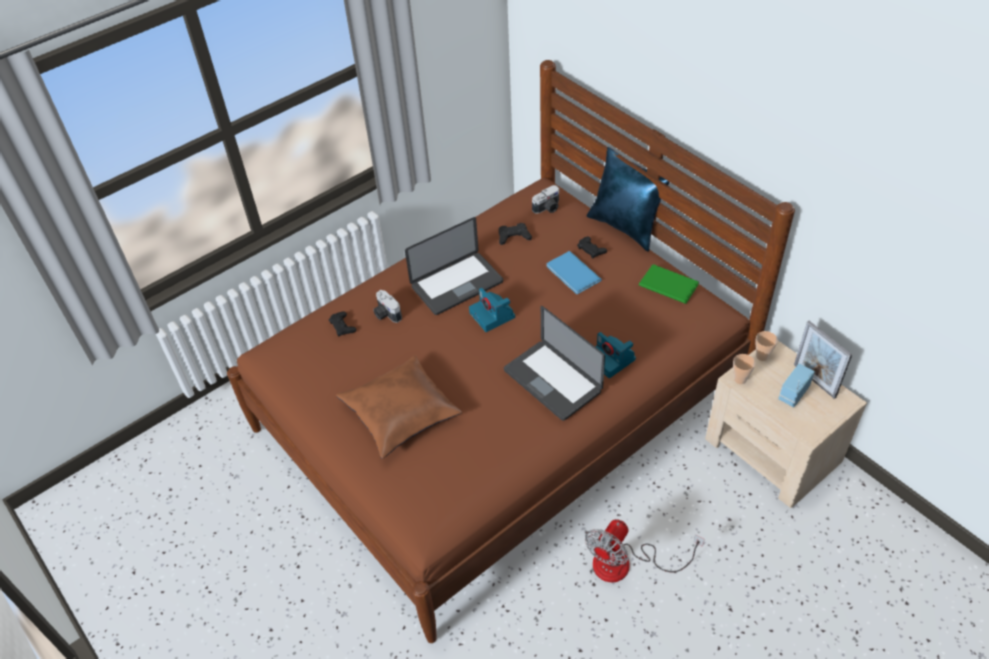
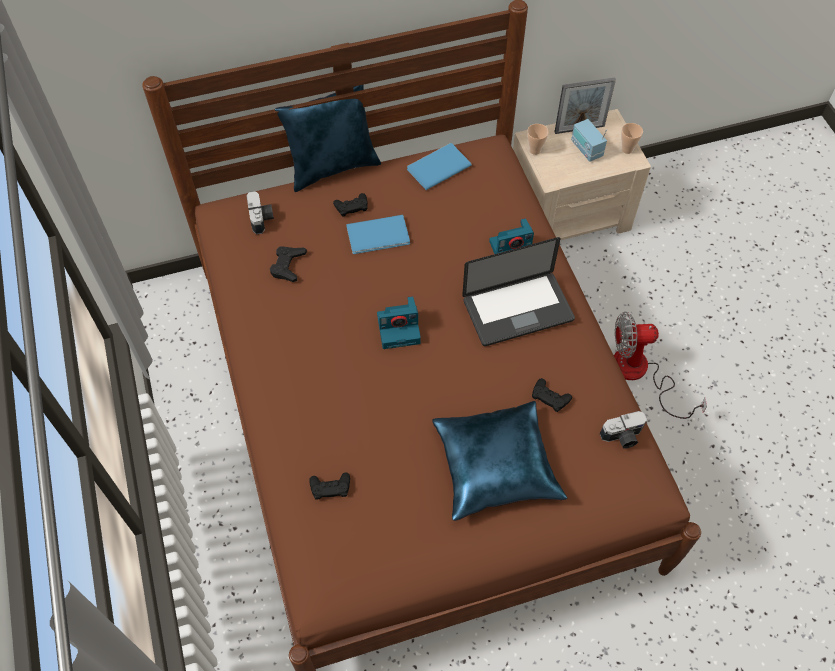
camera: 70 degrees left, 10 degrees up
brown pillow [336,356,462,459] -> blue pillow [432,401,567,521]
camera [373,290,402,323] -> camera moved to [600,411,647,449]
laptop [405,217,503,315] -> none
fan [585,519,704,582] -> fan turned 120 degrees clockwise [614,312,707,419]
green book [639,264,699,304] -> blue book [407,143,472,190]
cup [733,354,755,384] -> cup moved to [621,123,643,154]
none -> black game controller [532,378,572,412]

